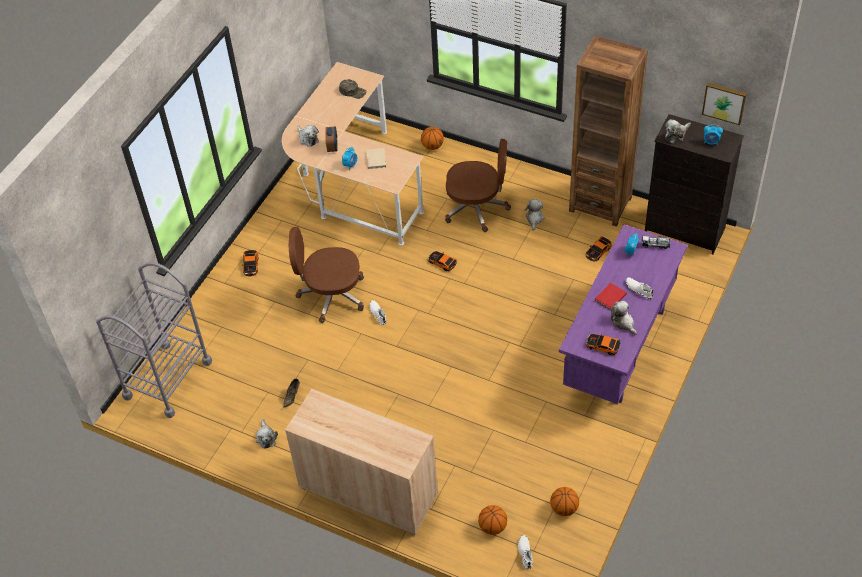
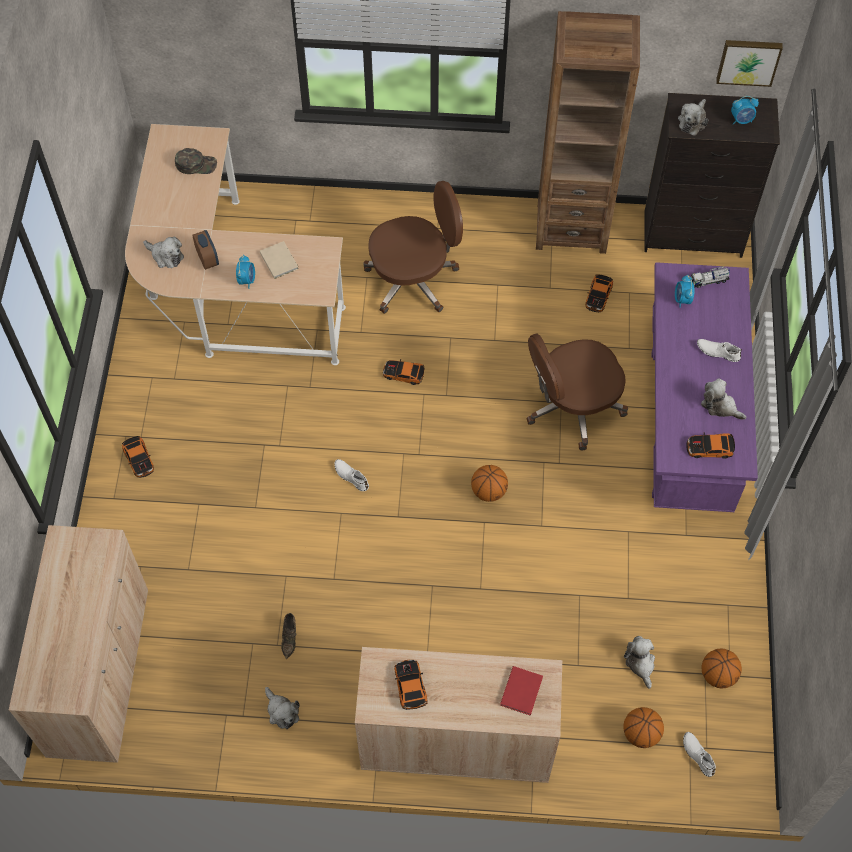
camera: 25 degrees left, 10 degrees up
grey cart [96,262,212,418] -> beige cabinet [9,525,148,763]
brown office chair [289,227,364,323] -> brown office chair moved to [526,333,628,450]
basketball [421,127,444,150] -> basketball moved to [471,465,508,502]
plush toy [524,199,544,231] -> plush toy moved to [624,636,655,689]
red book [595,283,627,310] -> red book moved to [500,666,543,716]
none -> toy car [394,660,427,710]

